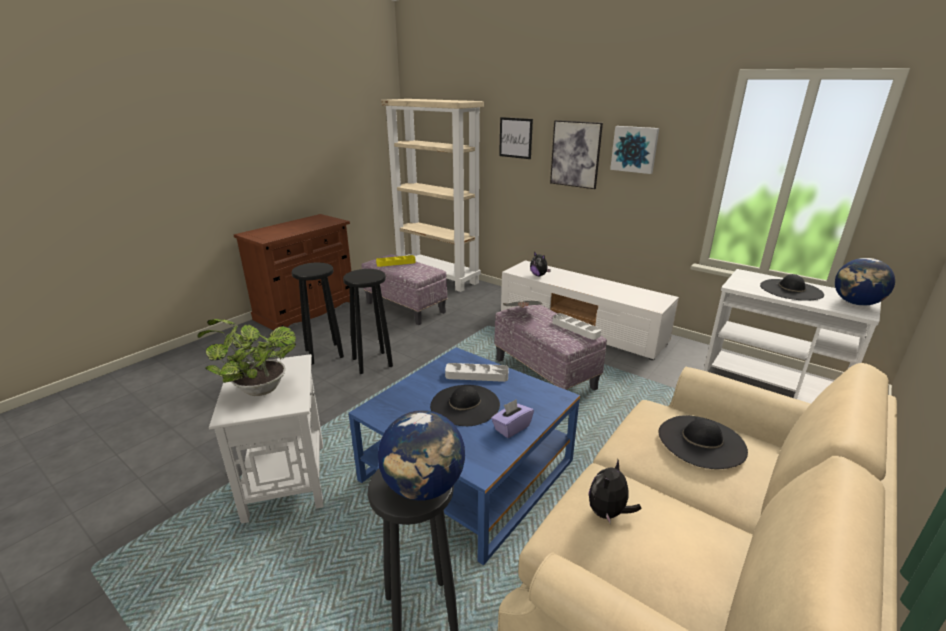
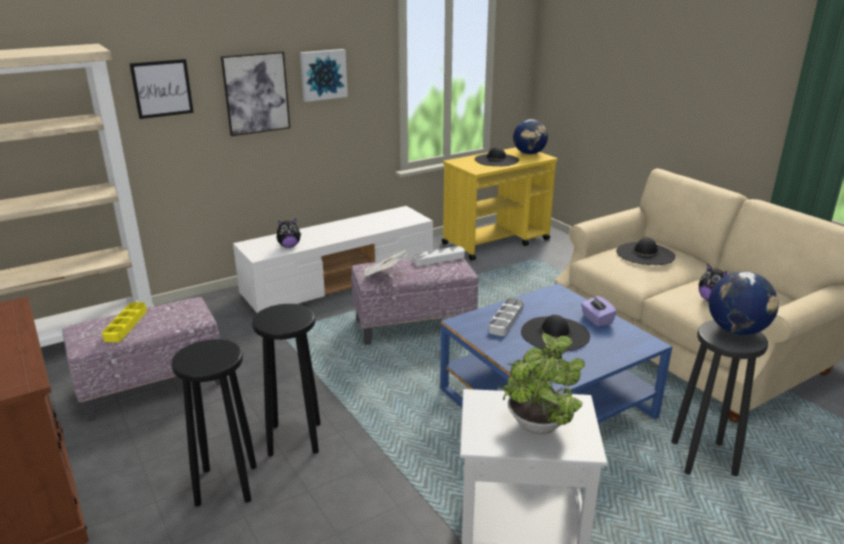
camera: 70 degrees left, 0 degrees up
white cart [703,269,881,404] -> yellow cart [442,147,558,261]

